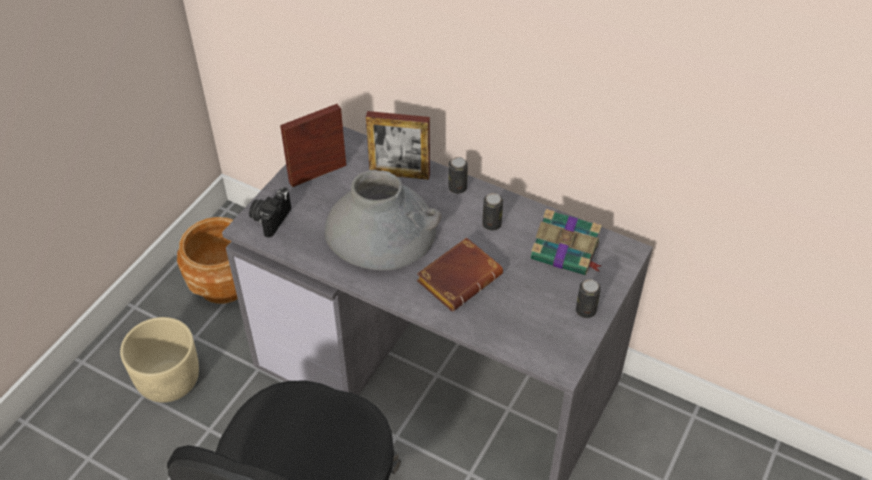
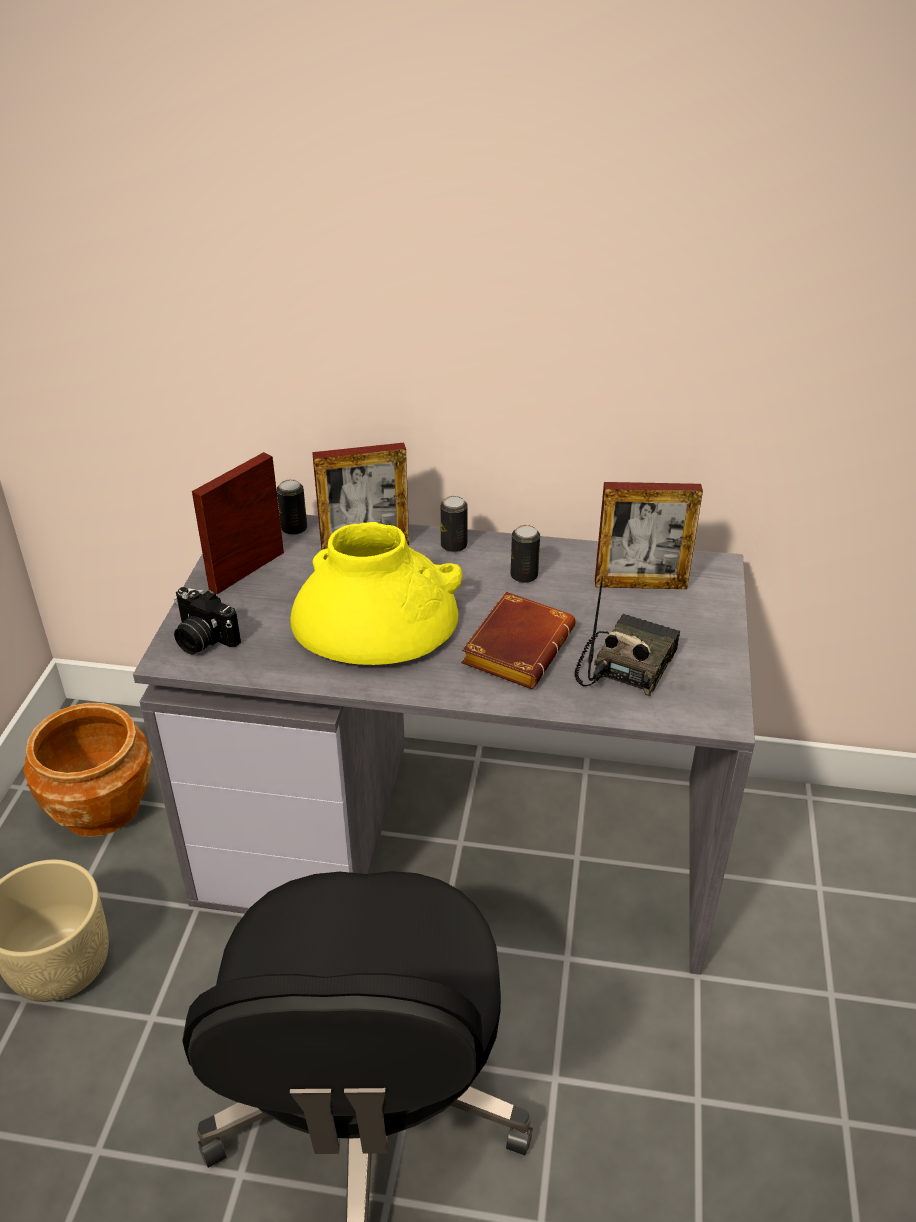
camera: 20 degrees left, 10 degrees down
camera [249,187,291,238] -> camera turned 60 degrees counterclockwise [174,587,241,655]
grey vase [325,170,441,270] -> yellow vase [290,522,462,665]
book [531,209,602,275] -> picture frame [595,482,703,589]
can [576,279,601,318] -> can moved to [277,479,307,535]
none -> radio [574,576,680,696]

